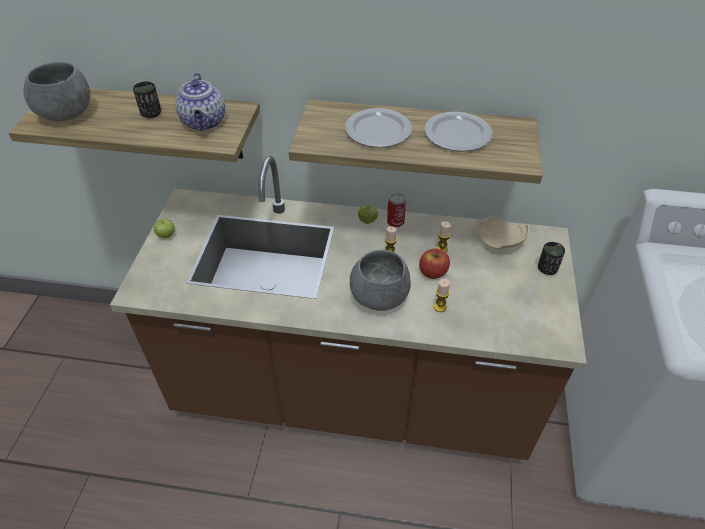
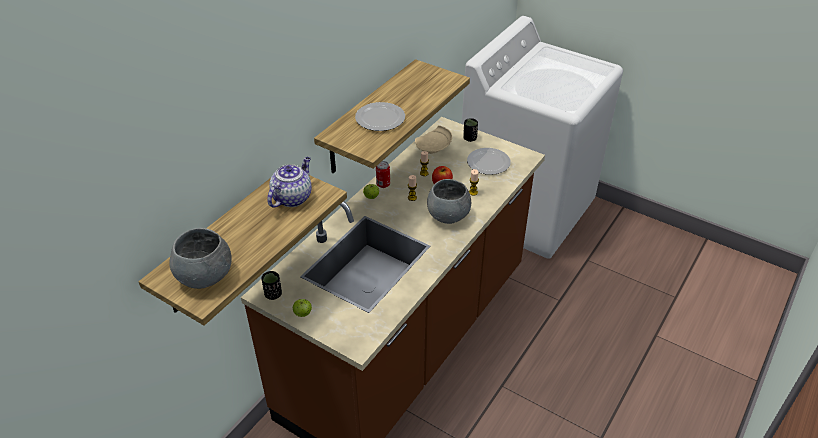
camera: 65 degrees left, 5 degrees down
black cup [133,81,161,118] -> black cup moved to [261,271,282,300]
teapot [175,73,225,131] -> teapot turned 75 degrees counterclockwise [267,157,311,208]
plate [424,112,493,152] -> plate moved to [467,148,511,175]

